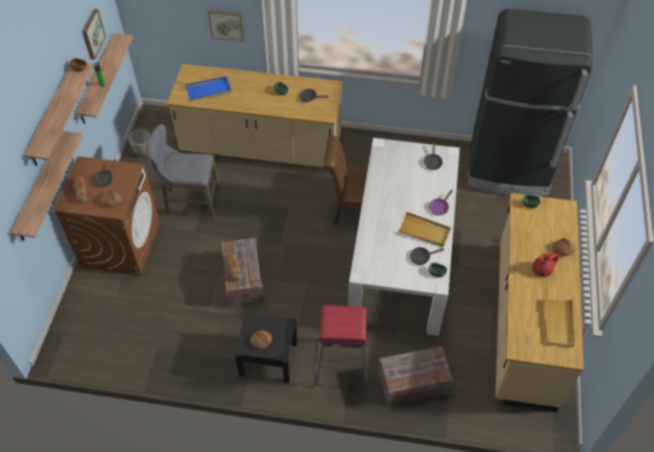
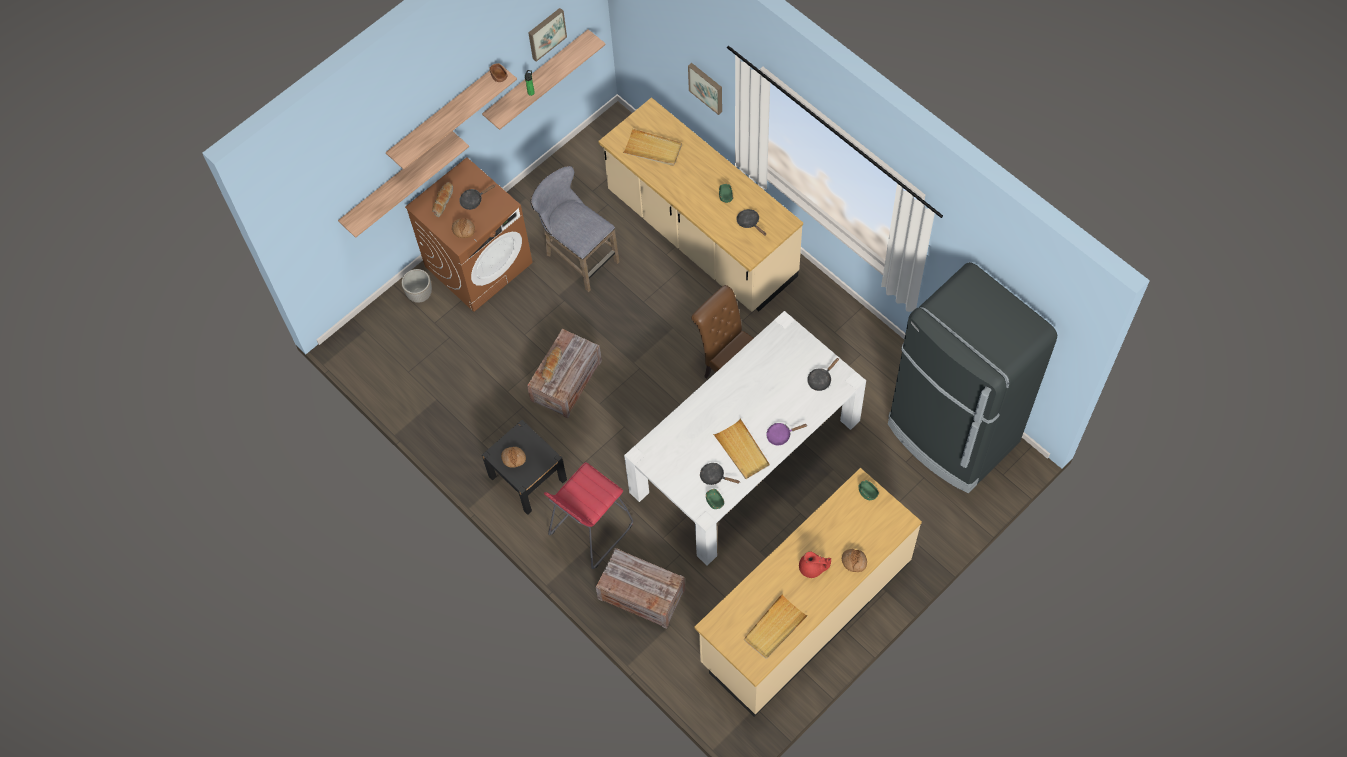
camera: 40 degrees right, 10 degrees up
planter [129,129,150,156] -> planter moved to [401,269,432,303]
blue tray [185,77,232,101] -> beige tray [623,128,682,166]

